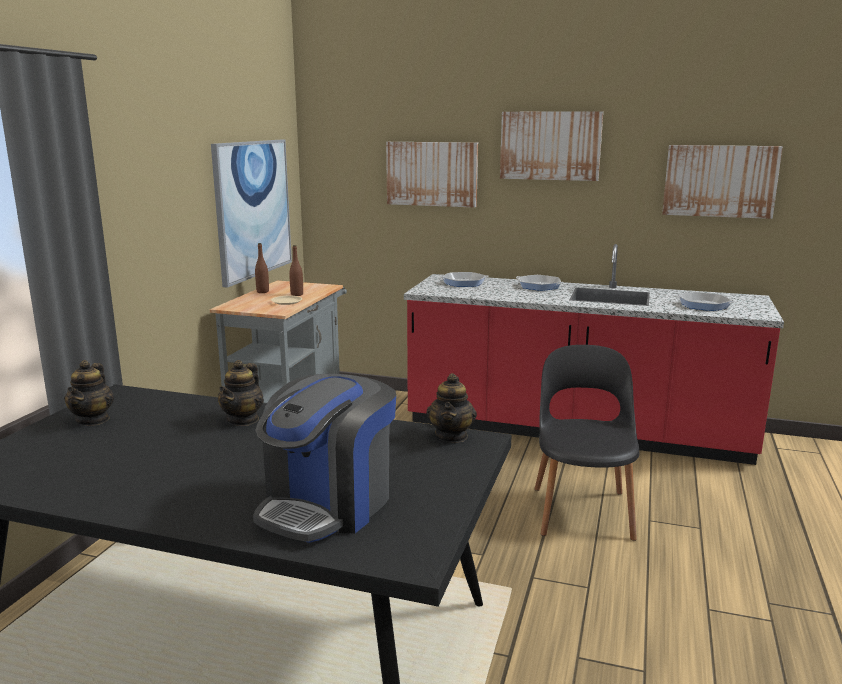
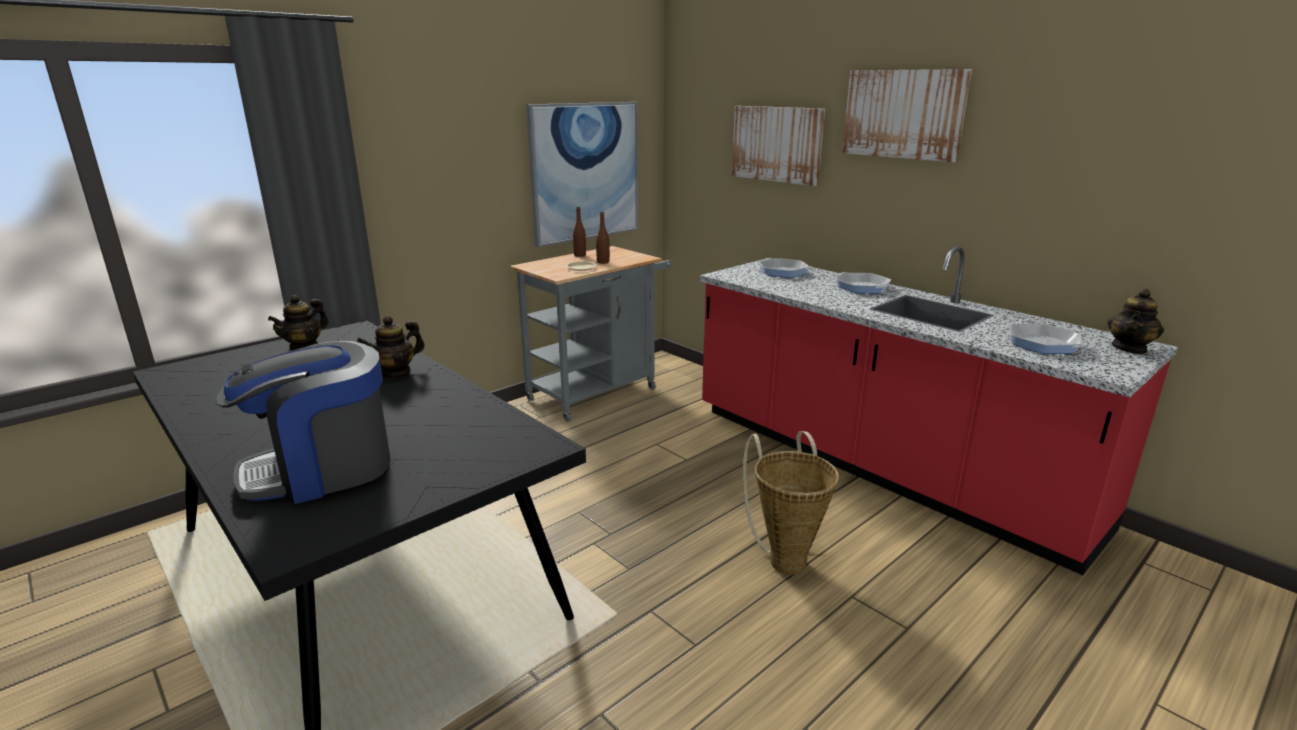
camera: 30 degrees right, 5 degrees up
teapot [426,373,477,443] -> teapot moved to [1108,288,1164,354]
black chair [535,345,639,541] -> basket [743,431,839,575]
picture [662,145,783,219] -> none

